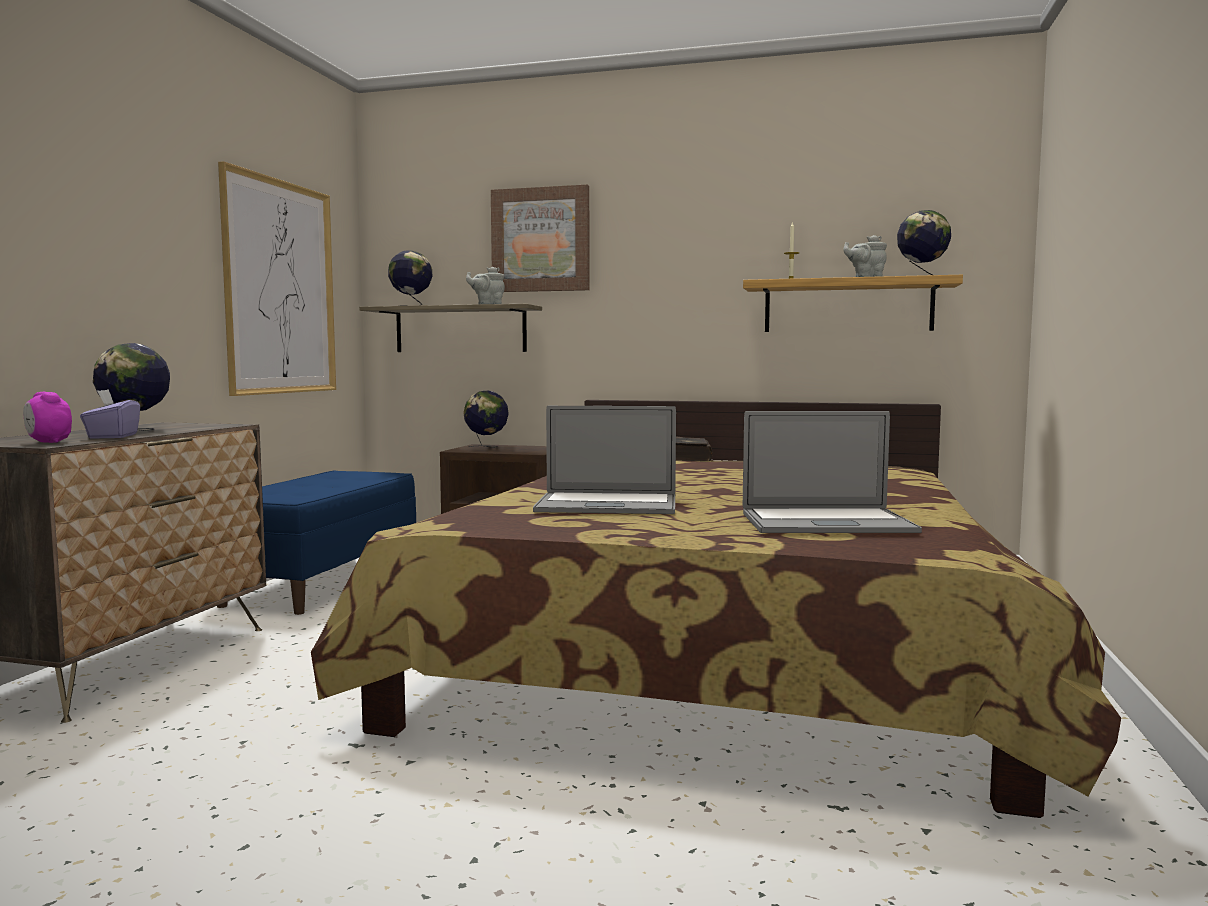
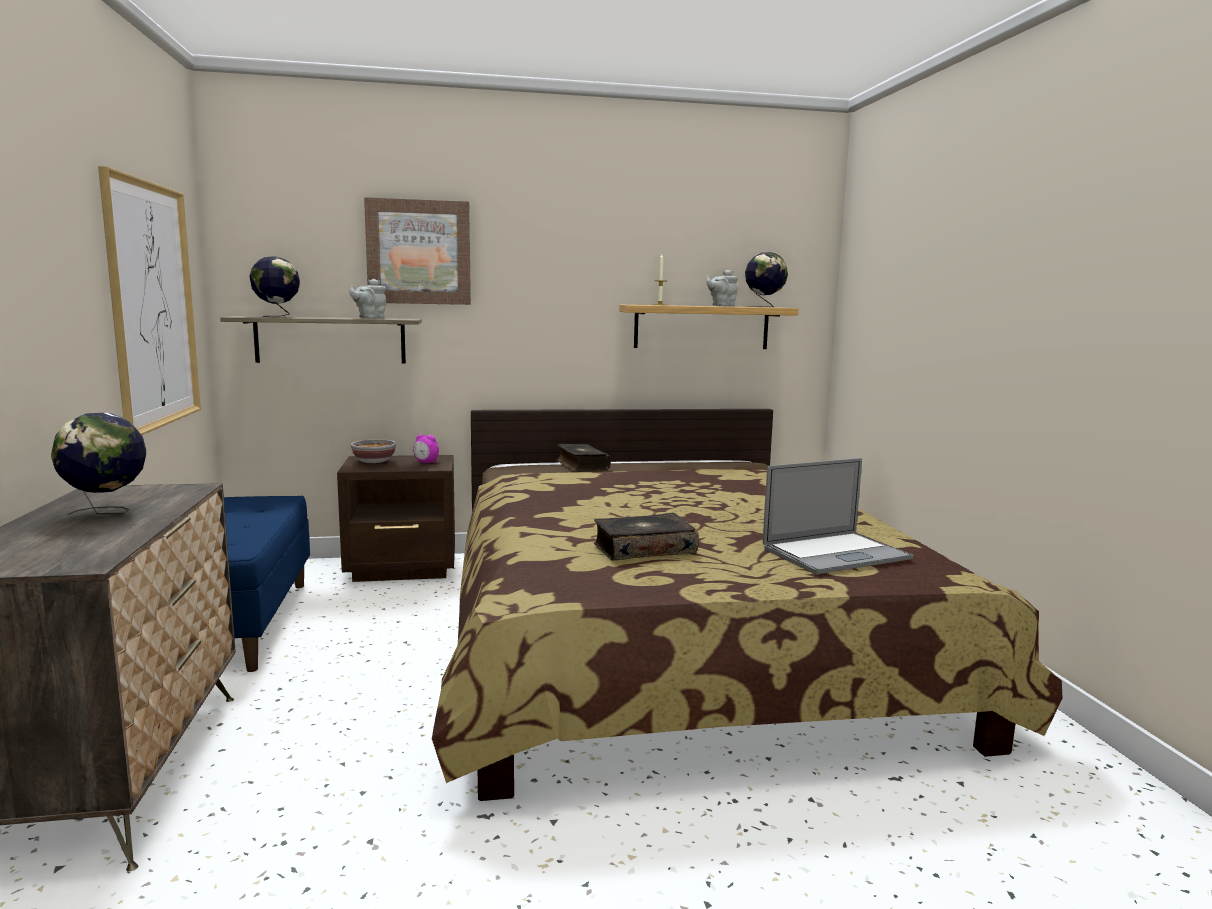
camera: 25 degrees left, 5 degrees up
alarm clock [23,392,72,443] -> alarm clock moved to [413,434,439,463]
purple tissue box [80,389,140,439] -> none
globe [463,390,509,448] -> bowl [351,439,396,463]
laptop [533,406,676,514] -> book [594,513,699,561]

